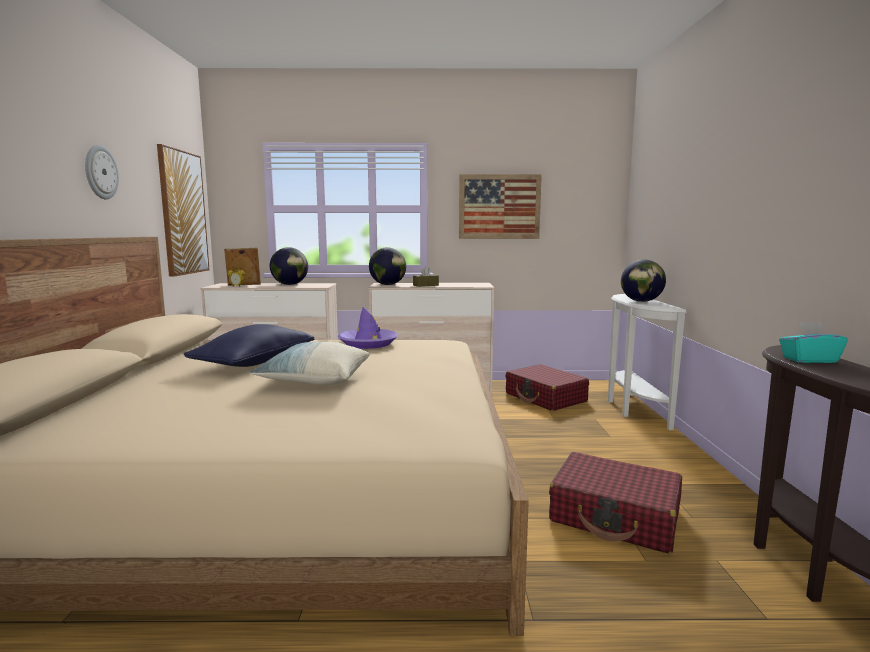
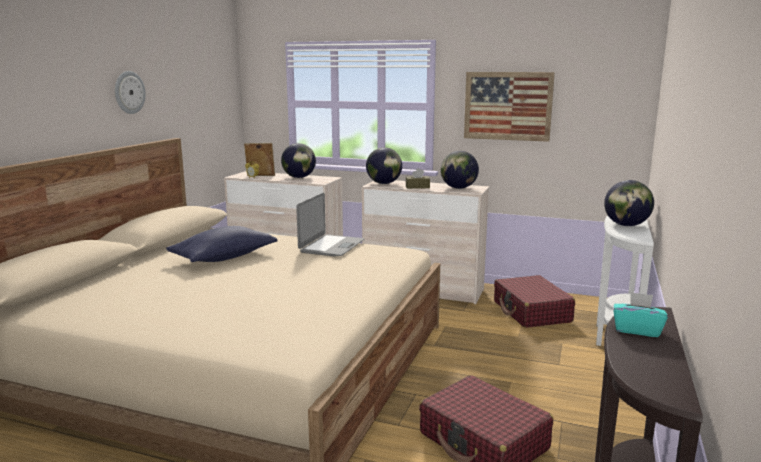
camera: 20 degrees right, 5 degrees up
picture [157,144,209,277] -> none
pillow [250,342,370,385] -> none
purple hat [338,307,398,349] -> laptop [296,193,364,256]
none -> globe [441,151,479,189]

